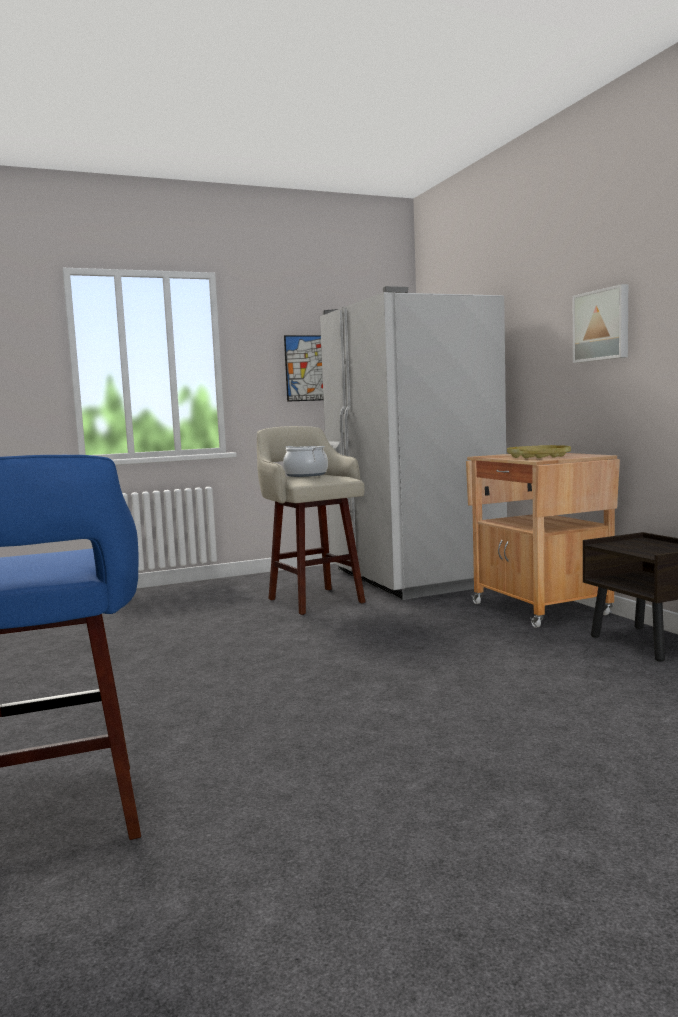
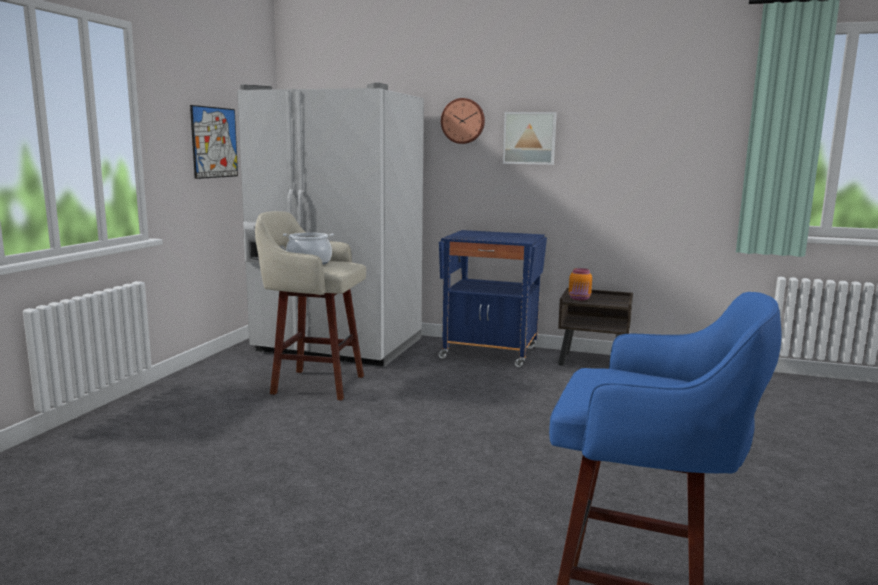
camera: 50 degrees left, 5 degrees up
brown cart [466,453,620,628] -> blue cart [439,230,547,367]
yellow tray [507,445,571,458] -> none
none -> wall clock [441,98,485,144]
none -> orange jar [569,268,592,300]

